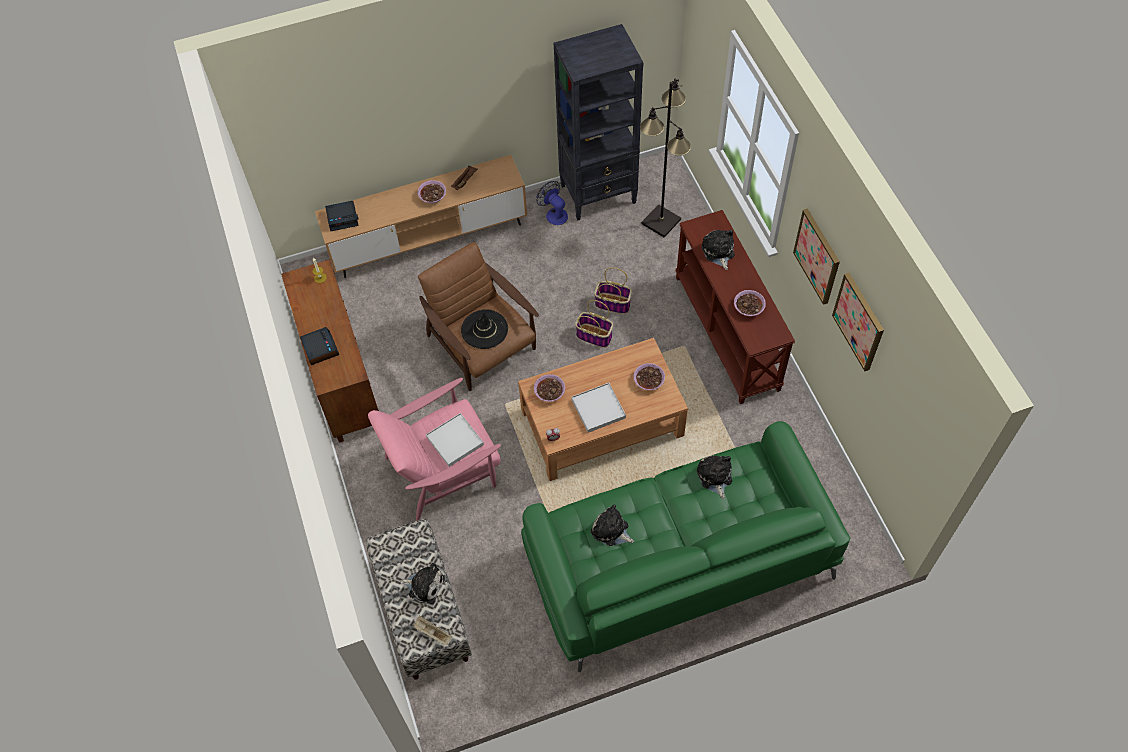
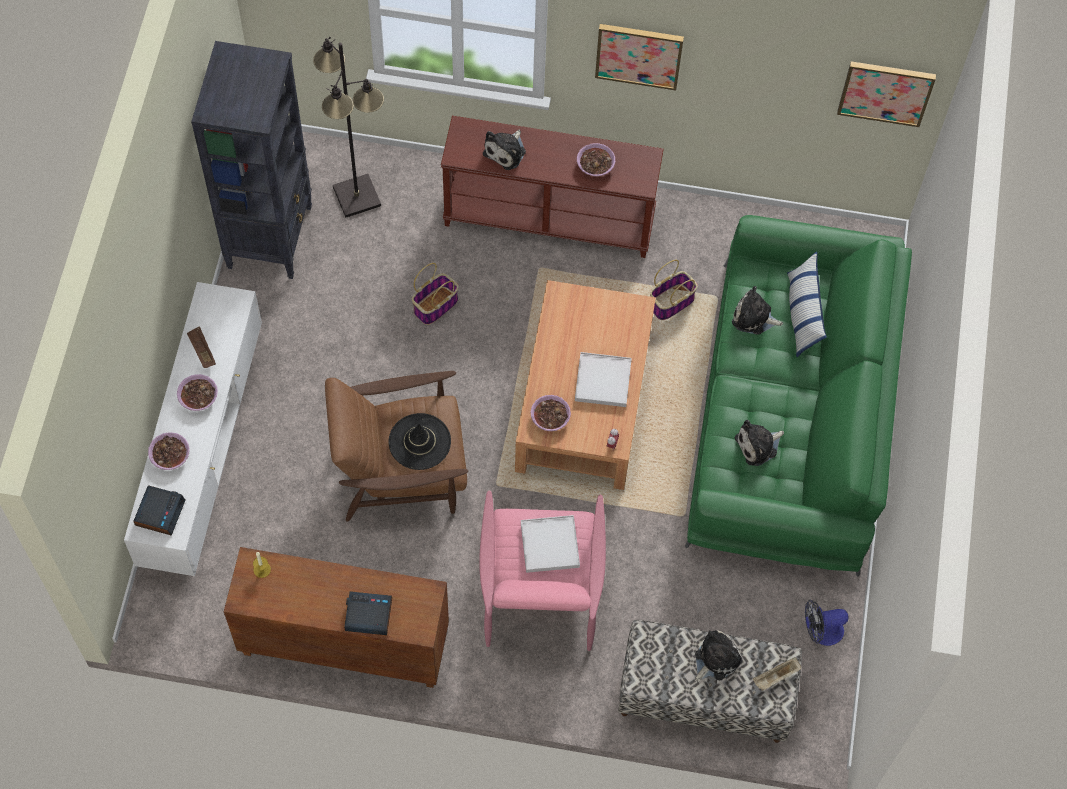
camera: 65 degrees left, 5 degrees up
brown tv stand [315,155,527,278] -> white tv stand [124,282,262,576]
fan [536,181,568,225] -> fan moved to [805,599,848,646]
basket [575,300,613,348] -> basket moved to [650,260,698,320]
bowl [634,363,665,390] -> bowl moved to [148,432,190,470]
plush toy [702,230,735,270] -> plush toy turned 75 degrees counterclockwise [483,130,526,170]
picture [832,273,884,371] -> picture moved to [837,61,936,127]
none -> pillow [787,252,827,357]

